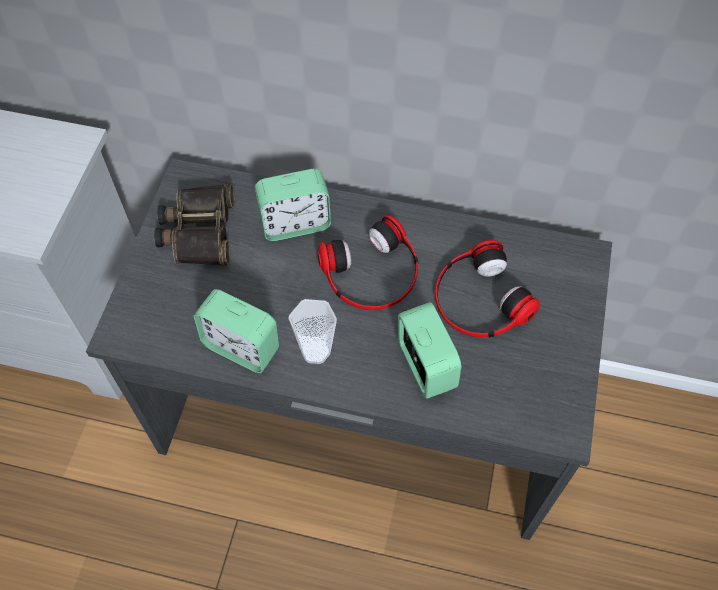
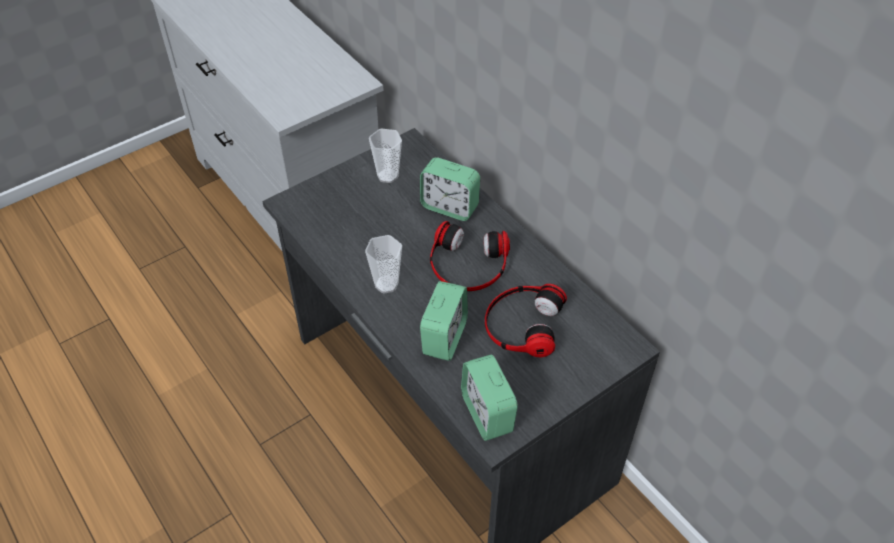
camera: 40 degrees right, 10 degrees down
binoculars [154,184,235,266] -> cup [369,129,402,183]
alarm clock [193,289,279,373] -> alarm clock moved to [461,355,518,441]

